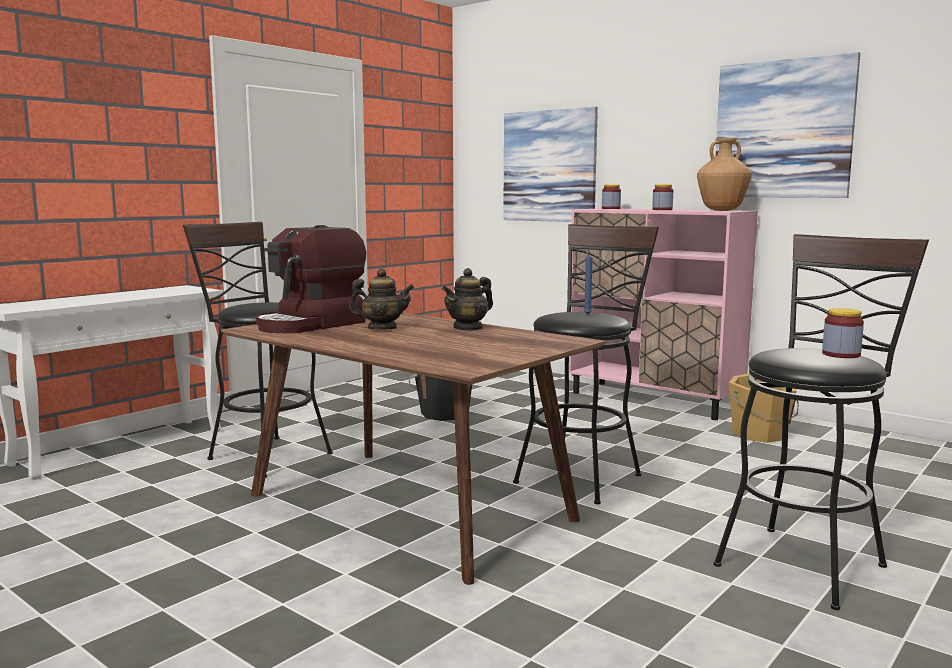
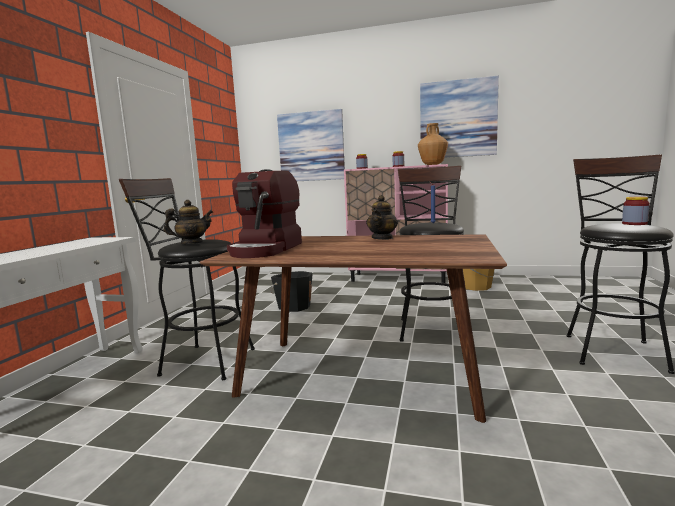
camera: 25 degrees left, 0 degrees up
teapot [349,268,414,329] -> teapot moved to [164,200,213,244]

